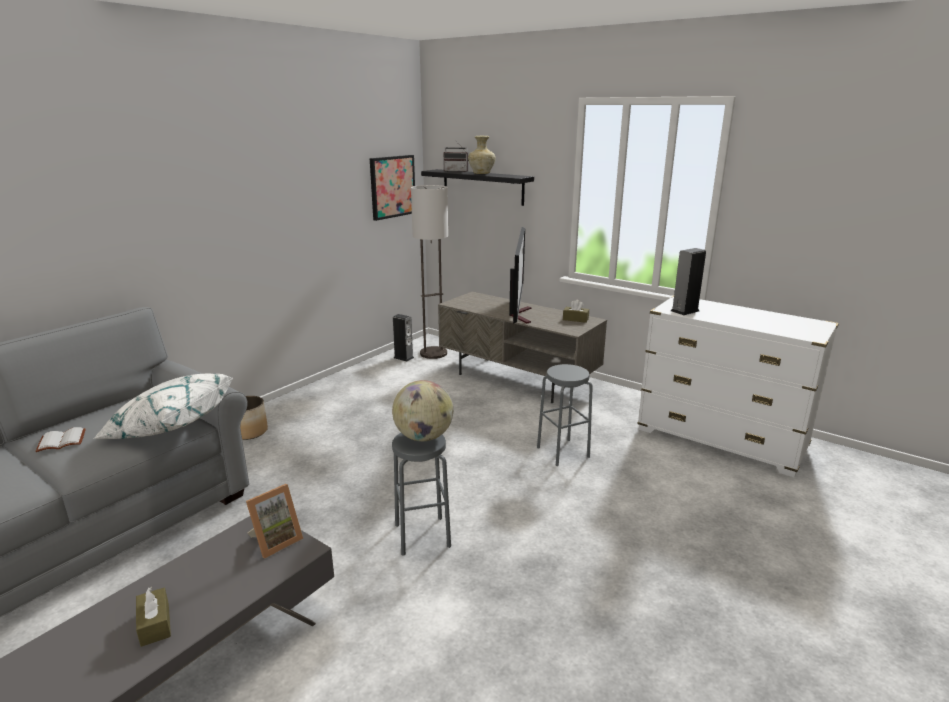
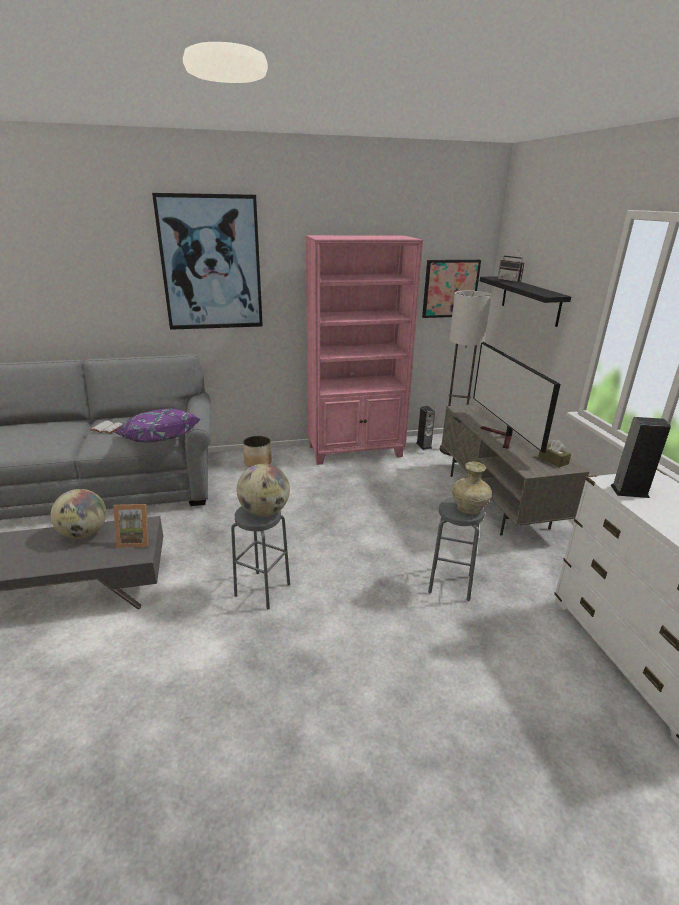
camera: 40 degrees right, 5 degrees up
white pillow [93,374,233,439] -> purple pillow [114,408,201,443]
brown tissue box [136,587,171,647] -> none
beige vase [468,136,495,174] -> beige vase moved to [452,461,492,515]
television [509,227,532,324] -> television turned 120 degrees clockwise [473,342,561,453]
none -> globe [51,489,106,539]
none -> picture [152,193,263,330]
none -> pink bookcase [306,235,423,465]

